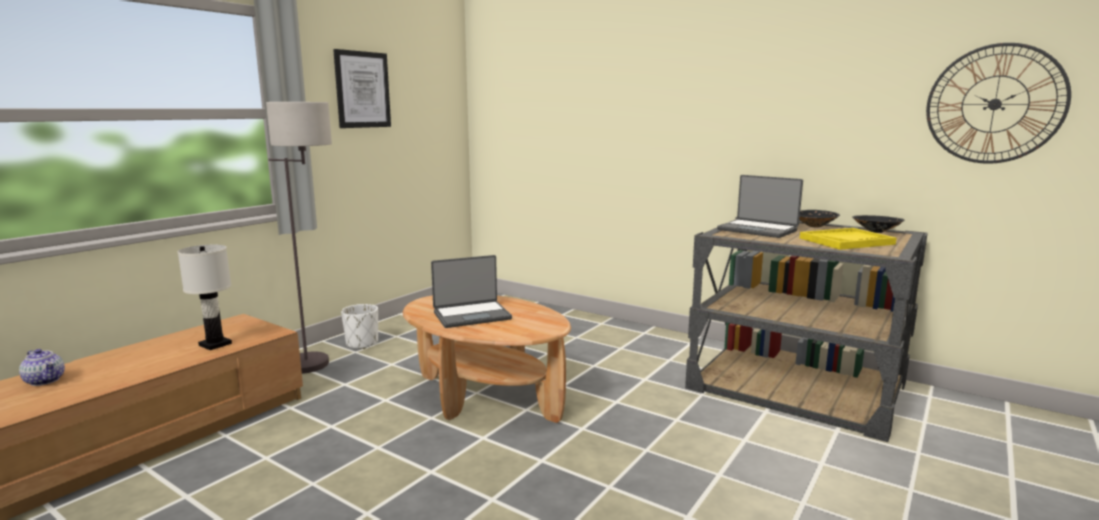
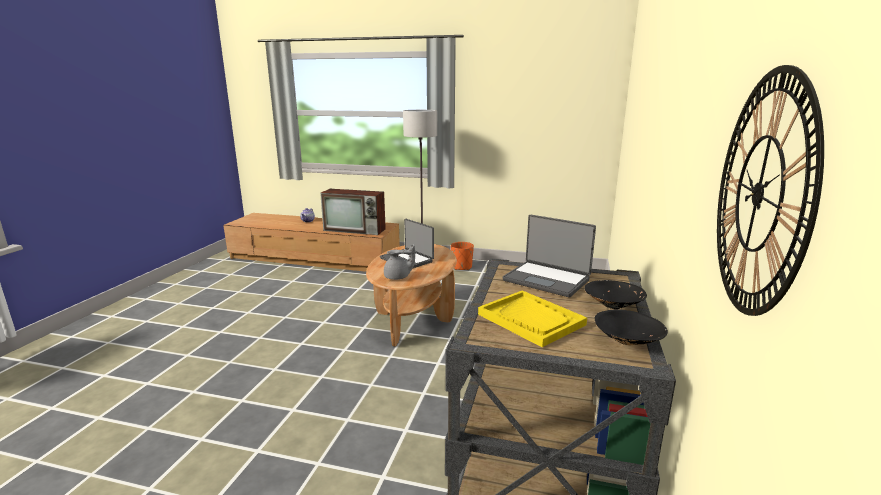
camera: 70 degrees right, 5 degrees up
white table lamp [177,245,232,350] -> television [320,189,386,235]
picture [333,49,391,128] -> none
white planter [341,304,378,349] -> orange planter [451,242,474,270]
laptop [717,175,803,238] -> laptop turned 75 degrees counterclockwise [503,215,596,297]
none -> grey teapot [384,244,415,280]

